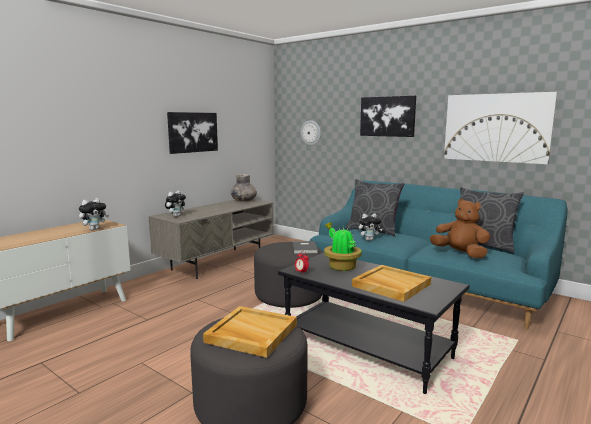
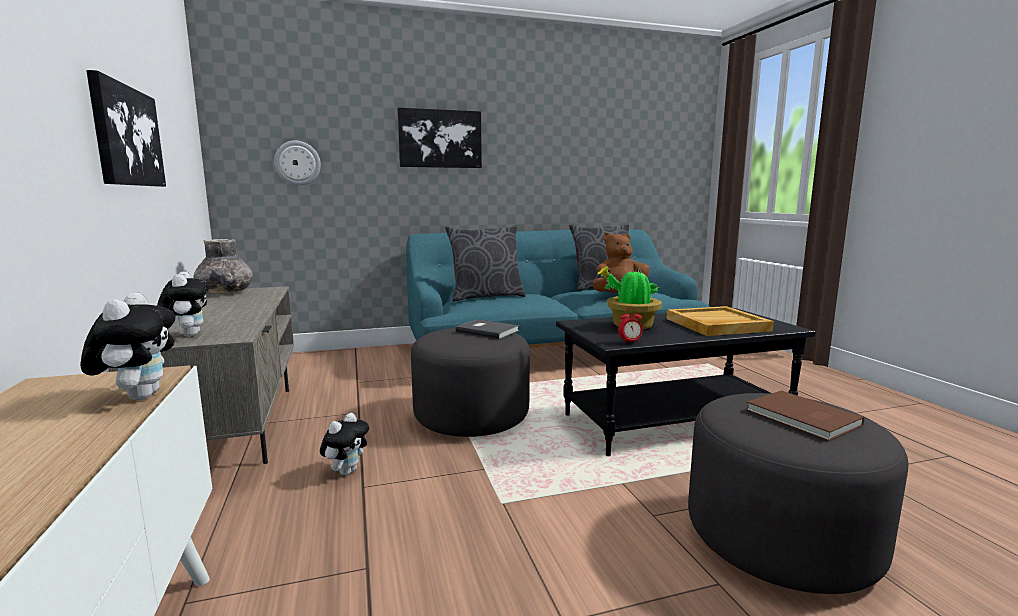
camera: 55 degrees left, 0 degrees up
beige tray [203,306,297,358] -> brown book [746,390,864,441]
plush toy [359,213,383,241] -> plush toy moved to [320,413,369,476]
picture [444,92,557,164] -> none

